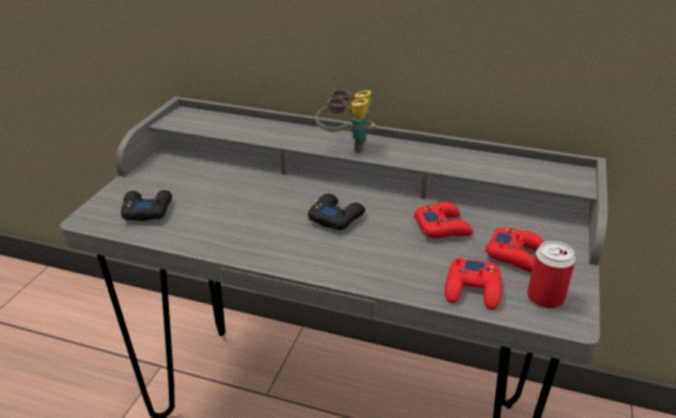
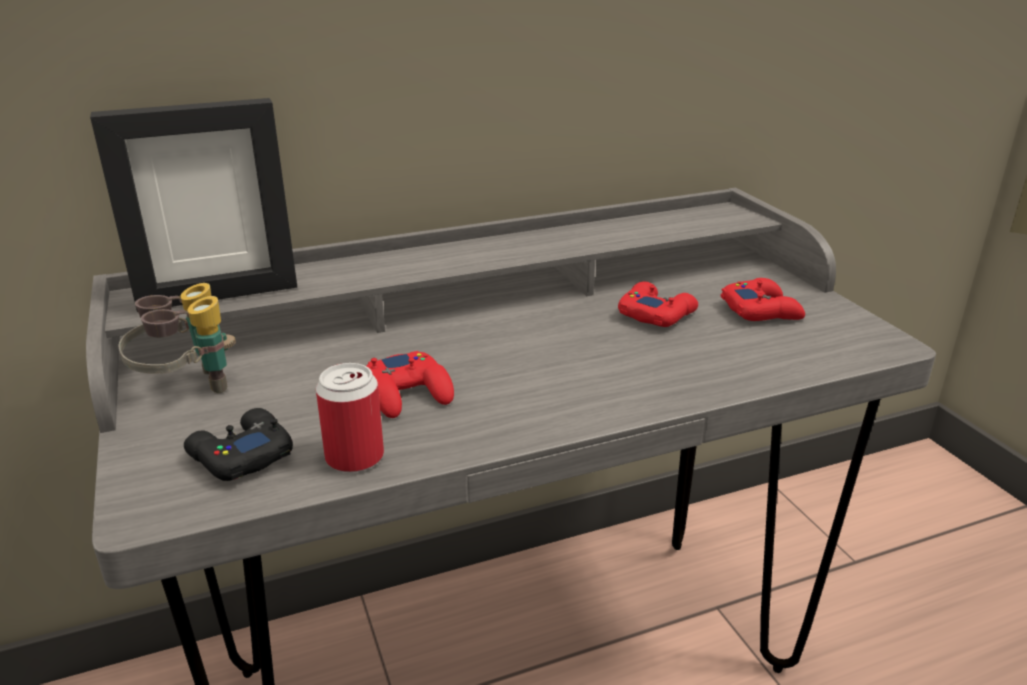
camera: 40 degrees left, 5 degrees down
black game controller [308,194,365,230] -> none
binoculars [316,90,376,153] -> binoculars moved to [119,283,236,393]
red game controller [445,258,502,310] -> red game controller moved to [366,351,454,418]
can [527,241,576,309] -> can moved to [316,363,384,473]
none -> picture frame [90,98,297,312]

